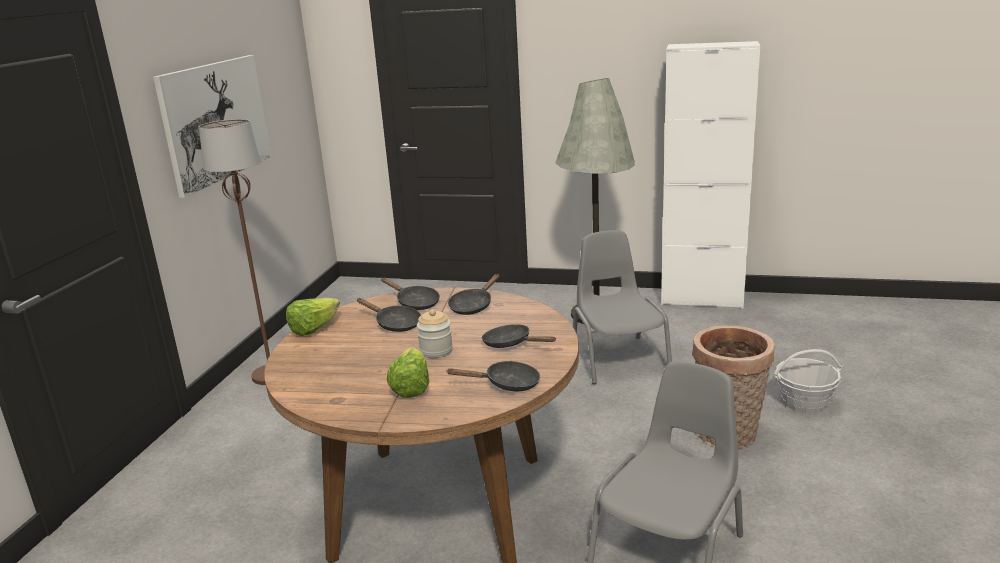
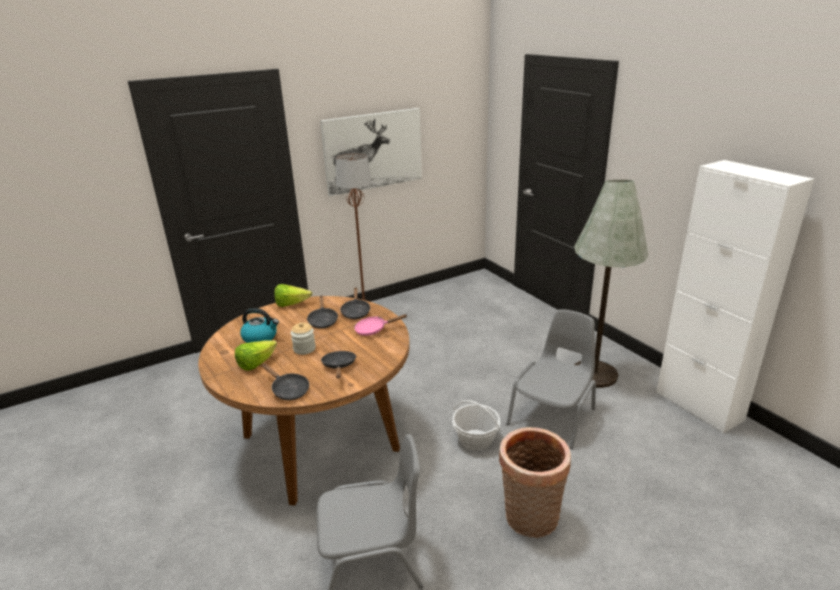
camera: 45 degrees right, 5 degrees up
black frying pan [448,274,499,315] -> pink frying pan [354,314,407,336]
basket [774,349,842,413] -> basket moved to [452,400,501,451]
none -> kettle [240,308,279,343]

